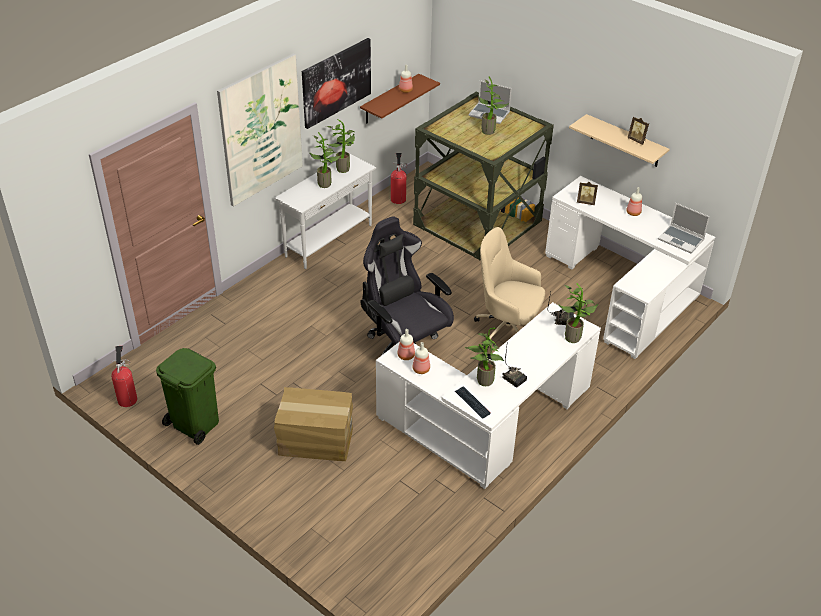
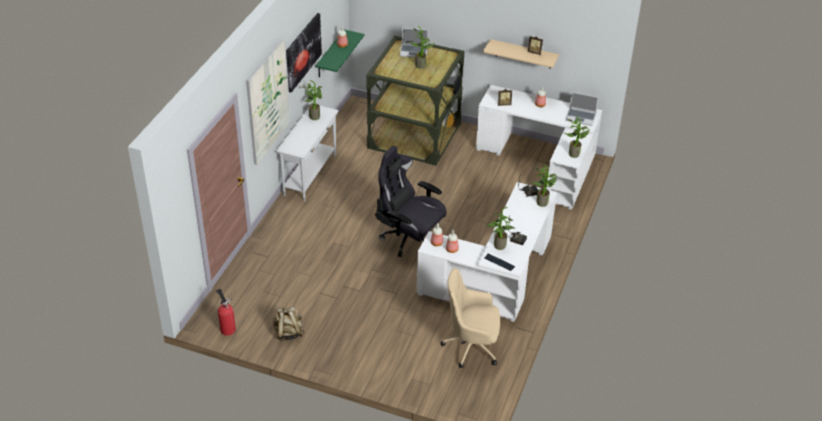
camera: 20 degrees left, 0 degrees up
green trash can [156,348,219,445] -> beige backpack [273,306,305,341]
cardboard box [274,387,353,461] -> none
potted plant [309,132,342,188] -> potted plant moved to [565,116,590,158]
brown shelf [360,74,440,123] -> green shelf [315,29,365,77]
fire extinguisher [391,153,407,204] -> none
beige office chair [474,227,545,348] -> beige office chair moved to [441,268,500,368]

